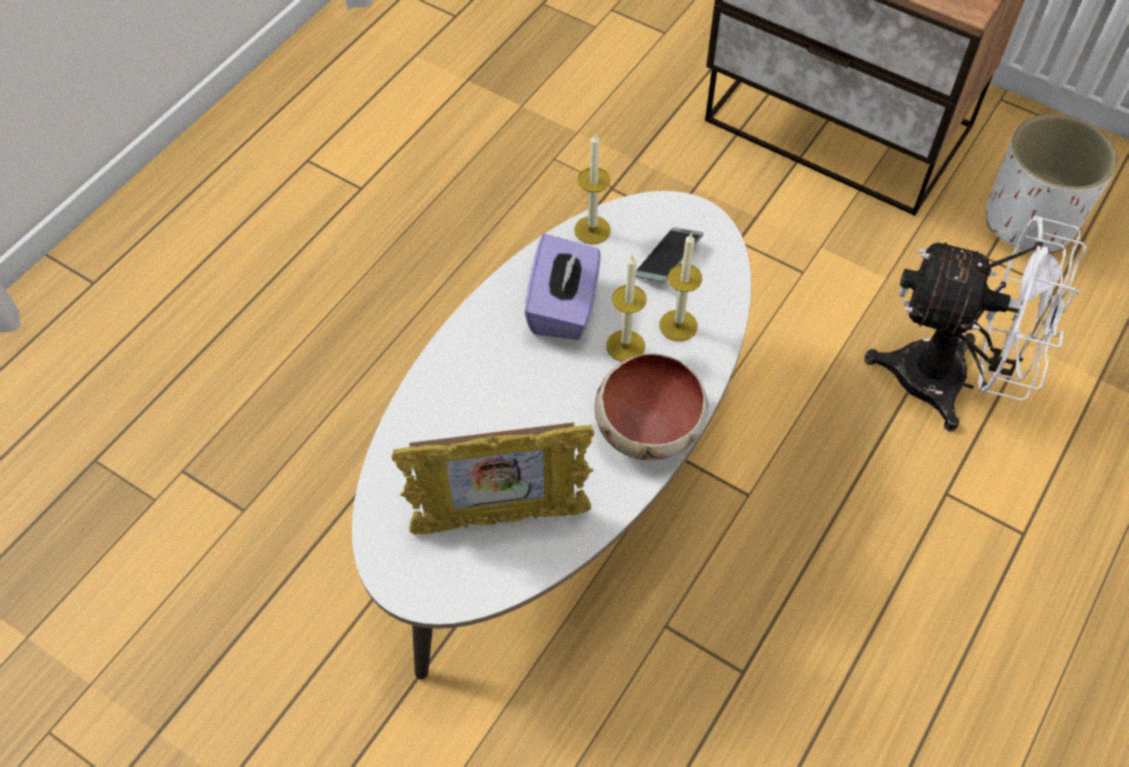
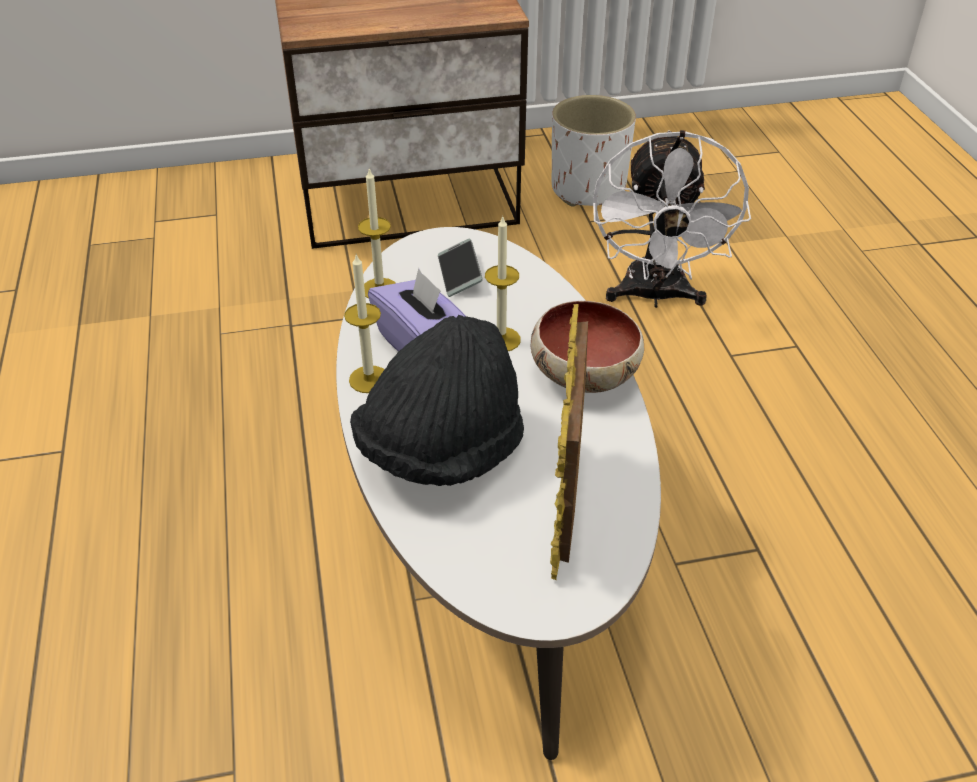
camera: 45 degrees left, 15 degrees down
picture frame [392,422,594,535] -> picture frame turned 150 degrees clockwise [550,304,588,580]
candle [659,234,702,341] -> candle moved to [344,254,384,393]
white fan [865,216,1087,431] -> white fan turned 120 degrees clockwise [593,130,751,308]
none -> black hat [350,315,524,486]

